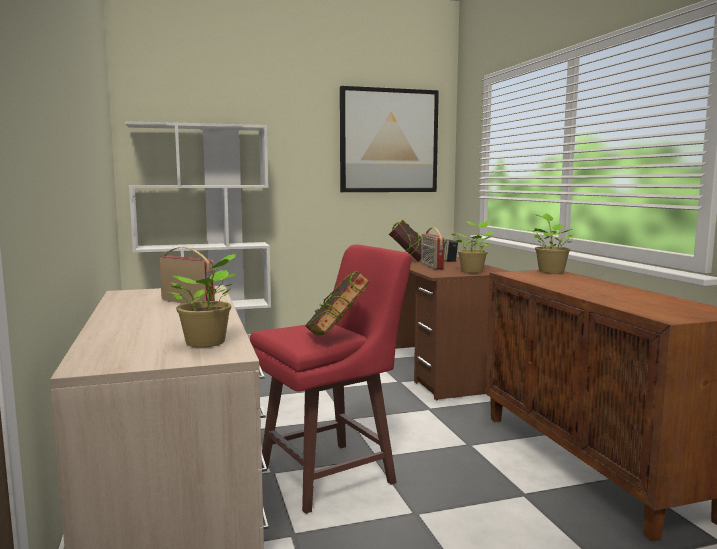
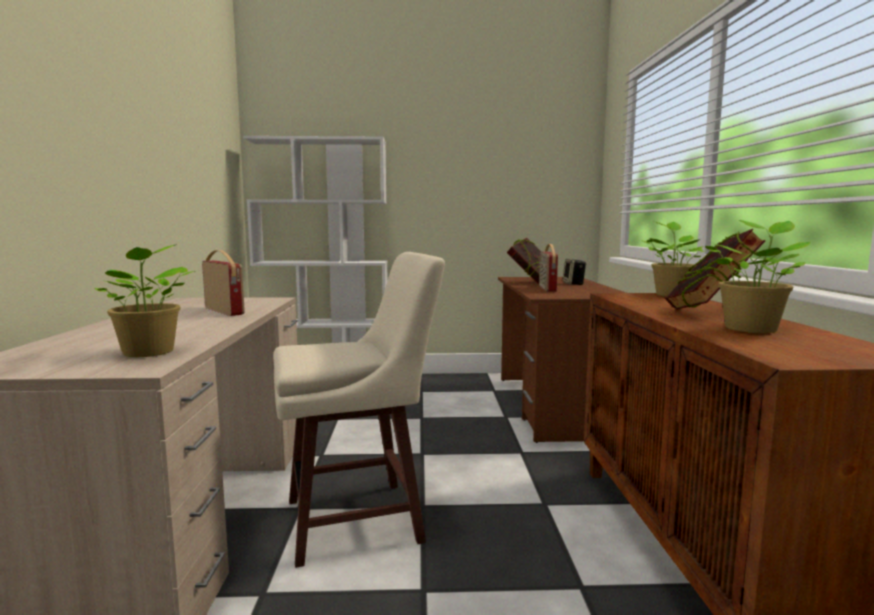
camera: 15 degrees right, 0 degrees up
red stool [250,244,412,514] -> beige stool [273,252,445,568]
book [305,270,370,336] -> book moved to [665,229,765,310]
picture [340,86,439,192] -> none
potted plant [452,221,495,273] -> potted plant moved to [705,220,810,333]

